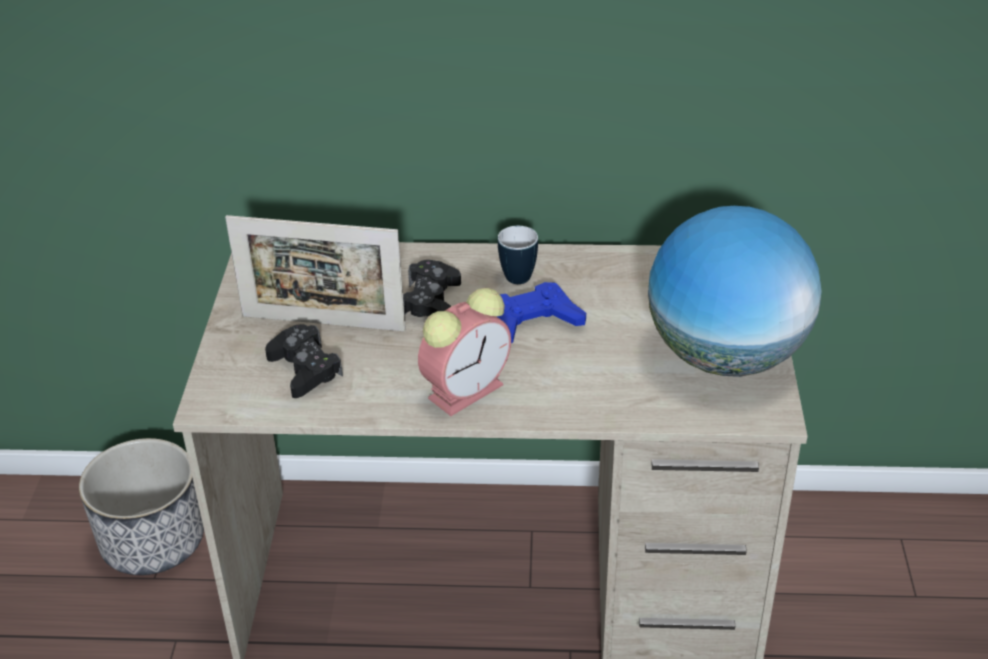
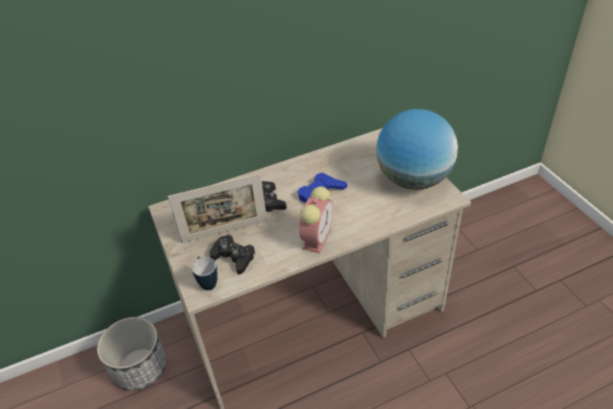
camera: 25 degrees left, 5 degrees up
mug [498,225,538,284] -> mug moved to [192,257,218,290]

